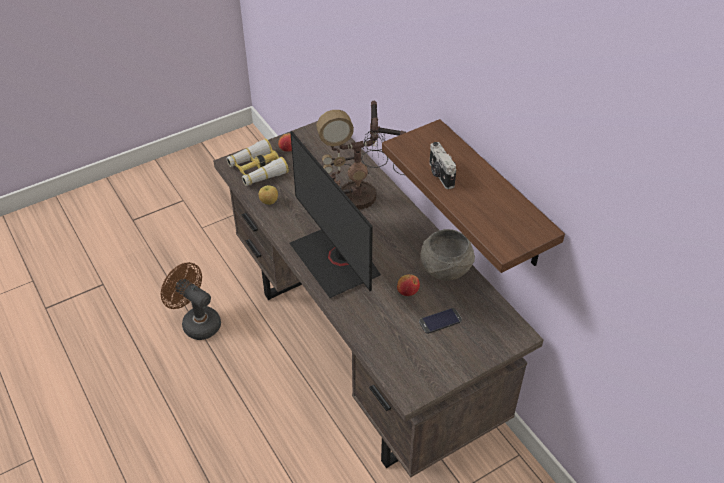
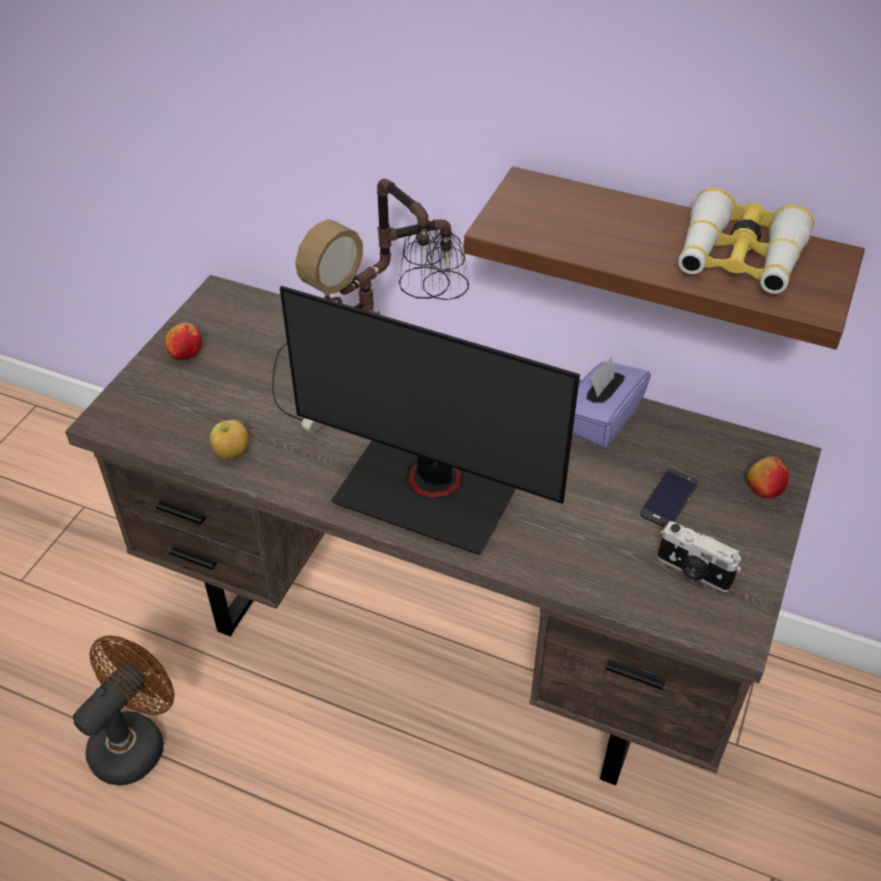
camera: 35 degrees left, 0 degrees up
brown fan [161,262,221,340] -> brown fan turned 120 degrees clockwise [73,636,175,786]
binoculars [227,139,289,186] -> binoculars moved to [678,188,814,294]
apple [397,274,420,296] -> apple moved to [747,457,789,498]
grey bowl [421,229,475,281] -> purple tissue box [573,357,651,448]
camera [429,142,456,189] -> camera moved to [657,521,741,592]

